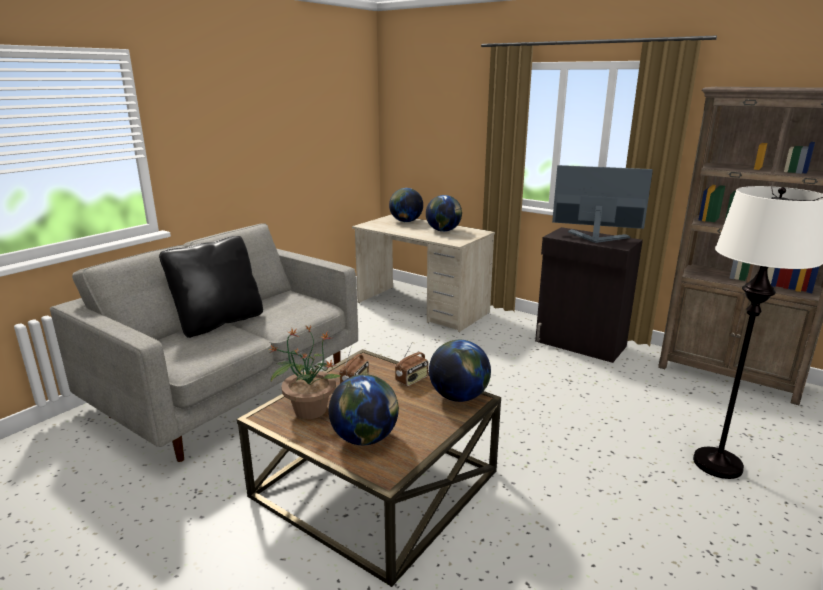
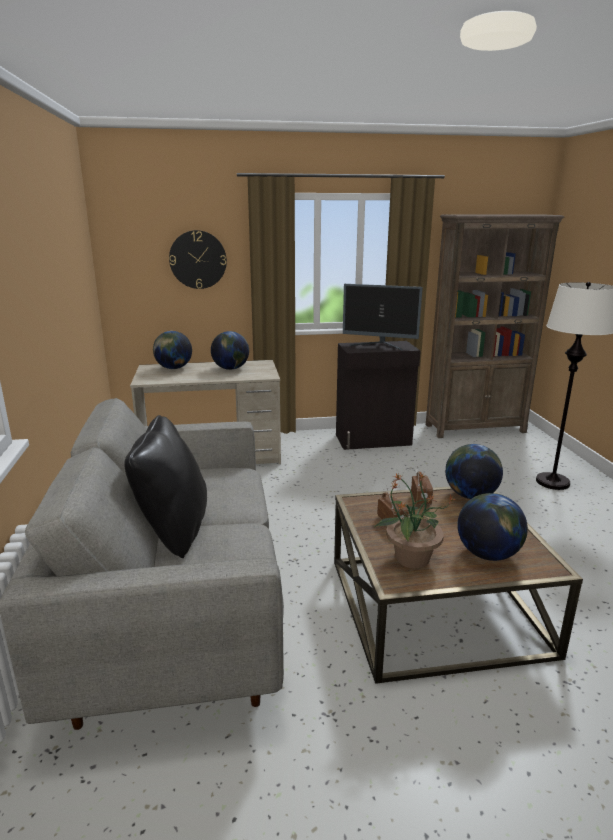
camera: 45 degrees left, 0 degrees up
monitor [552,165,653,243] -> monitor turned 135 degrees counterclockwise [343,284,423,350]
none -> wall clock [169,230,227,289]

